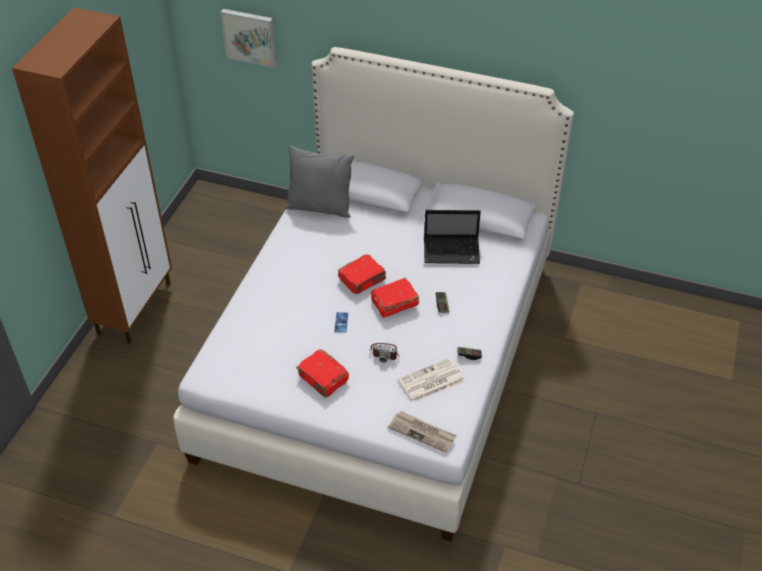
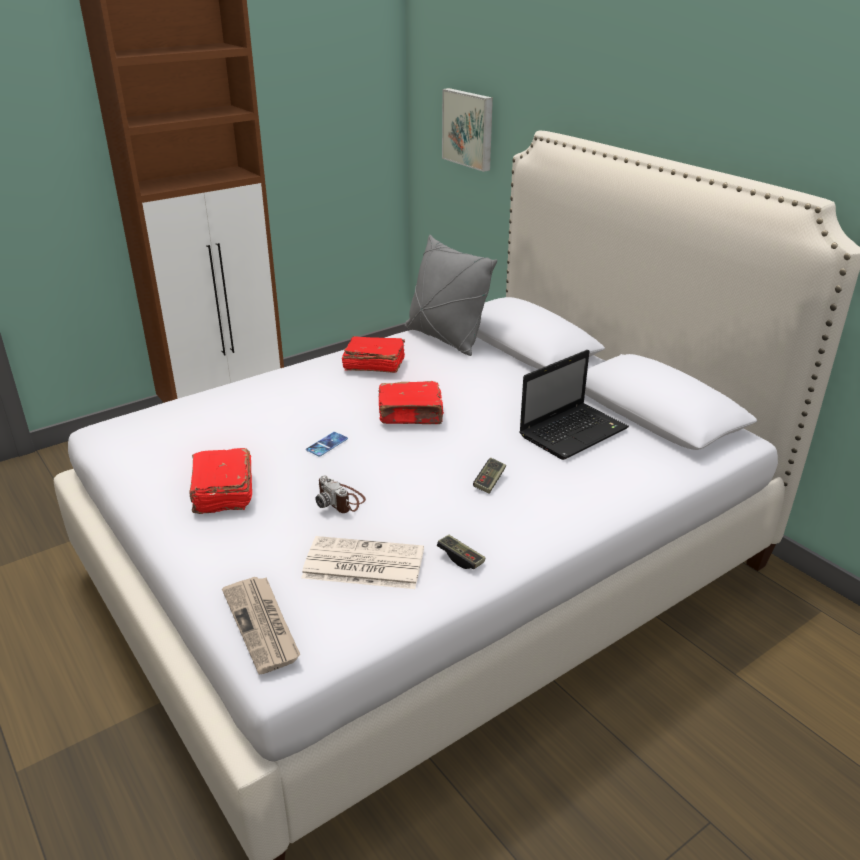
camera: 35 degrees right, 15 degrees down
red book [370,278,419,318] -> red book moved to [342,336,405,373]
laptop [424,210,481,264] -> laptop turned 75 degrees counterclockwise [519,349,629,460]

